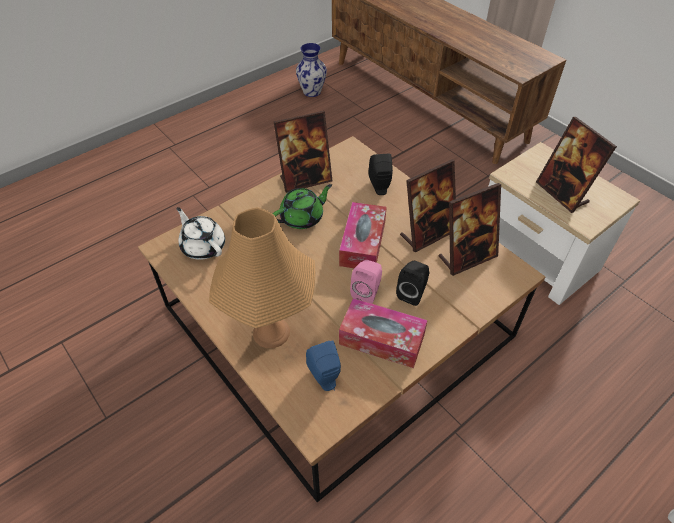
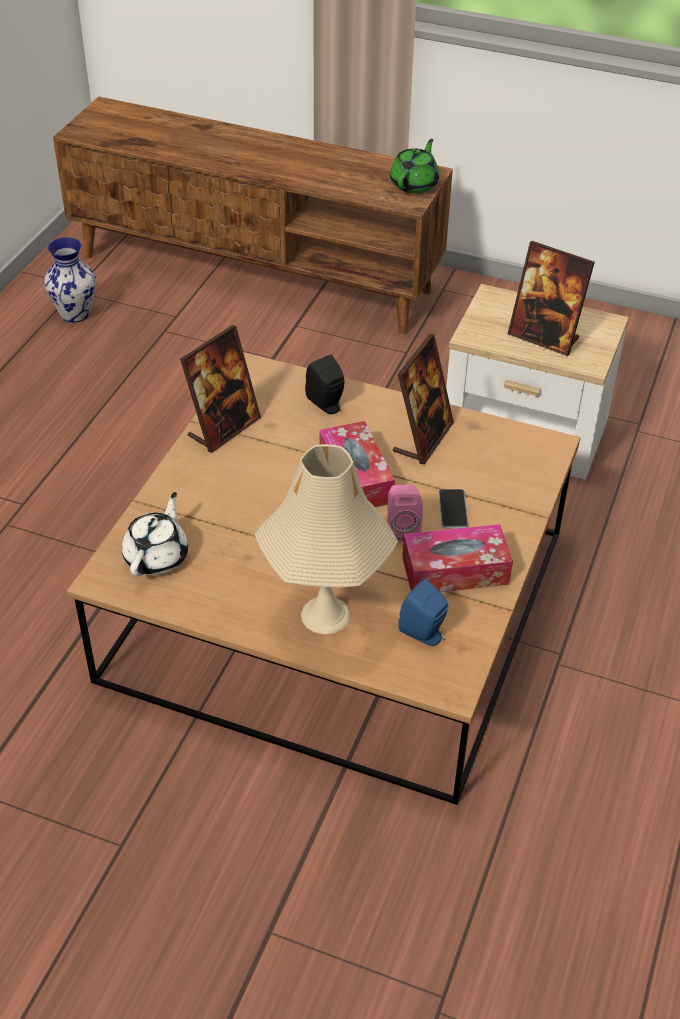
camera: 30 degrees left, 5 degrees down
white teapot [177,207,225,260] -> white teapot turned 90 degrees clockwise [122,492,188,576]
orange table lamp [209,207,316,348] -> beige table lamp [254,444,398,634]
green teapot [273,184,332,229] -> green teapot moved to [390,139,439,193]
black speaker [396,261,430,306] -> phone [438,489,468,528]
picture frame [438,183,501,276] -> none

